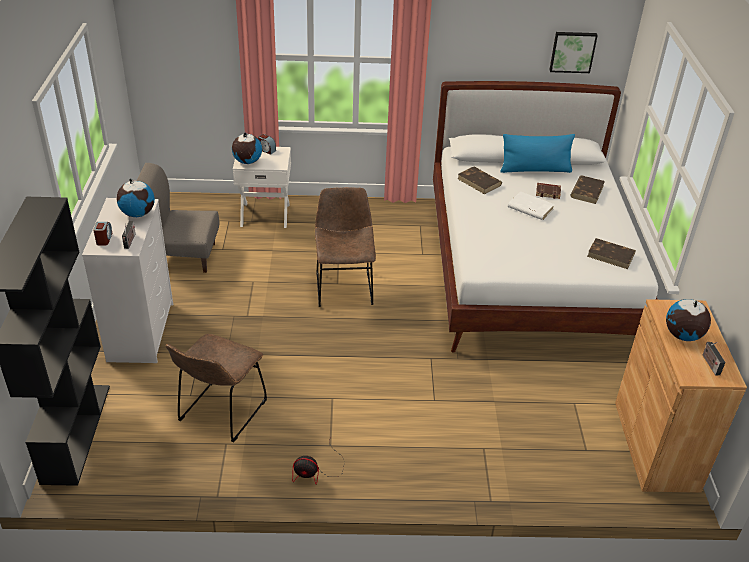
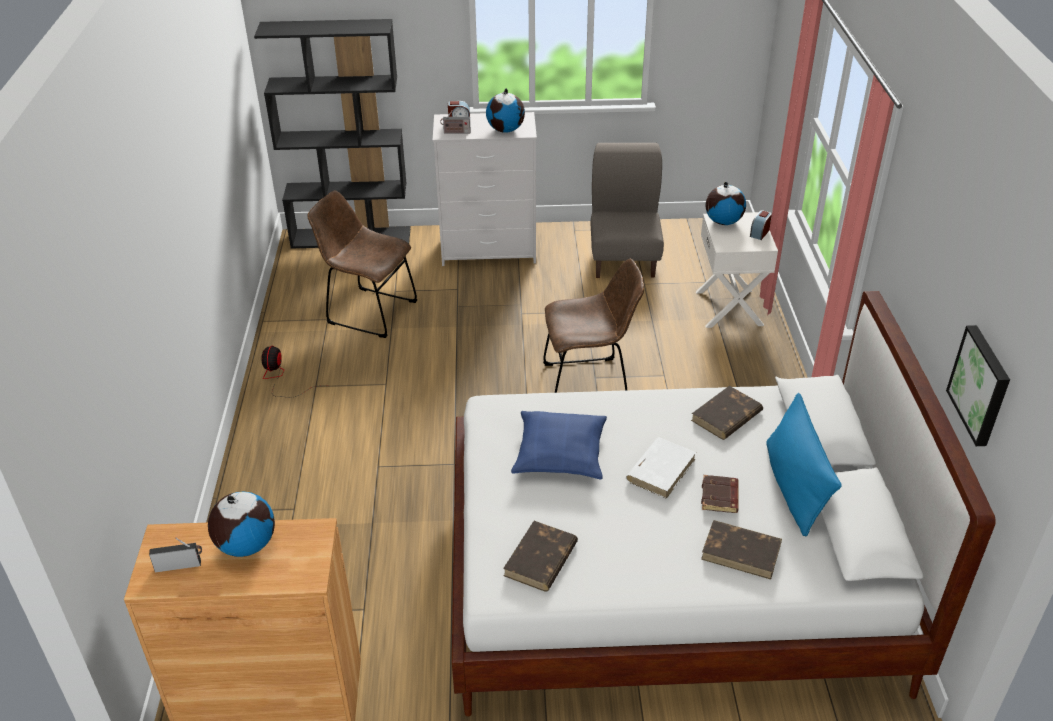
camera: 90 degrees right, 0 degrees up
none -> blue pillow [511,411,607,479]

